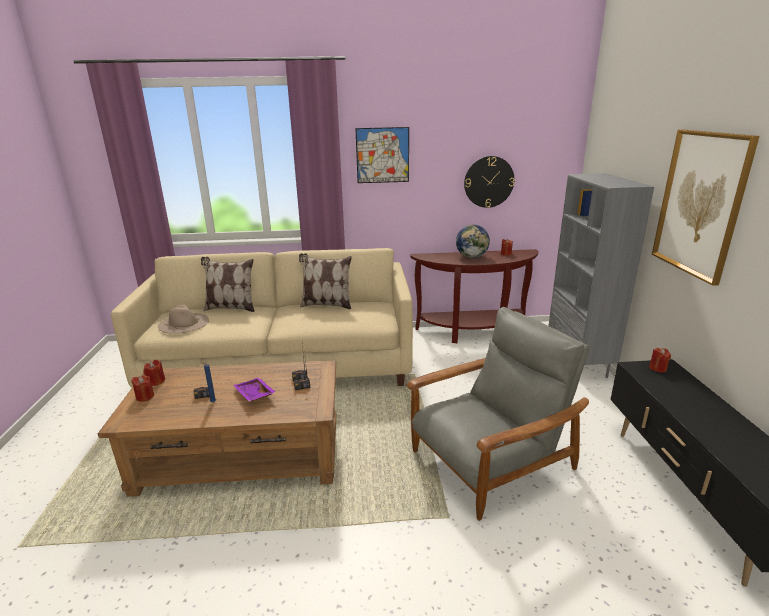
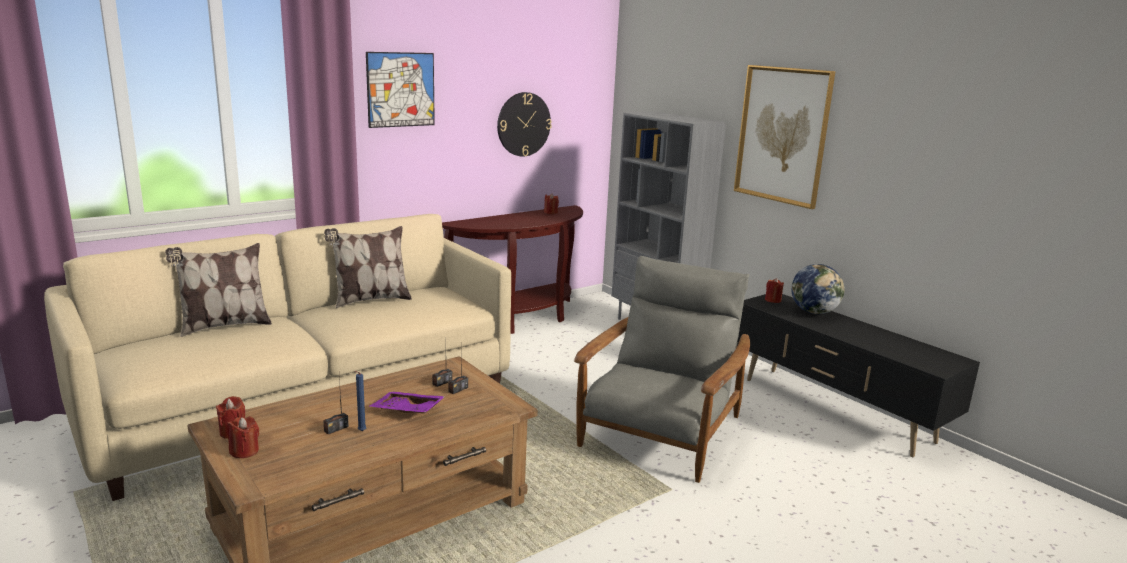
camera: 35 degrees left, 5 degrees down
beige hat [158,305,209,334] -> none
globe [456,225,490,258] -> globe moved to [791,264,845,314]

